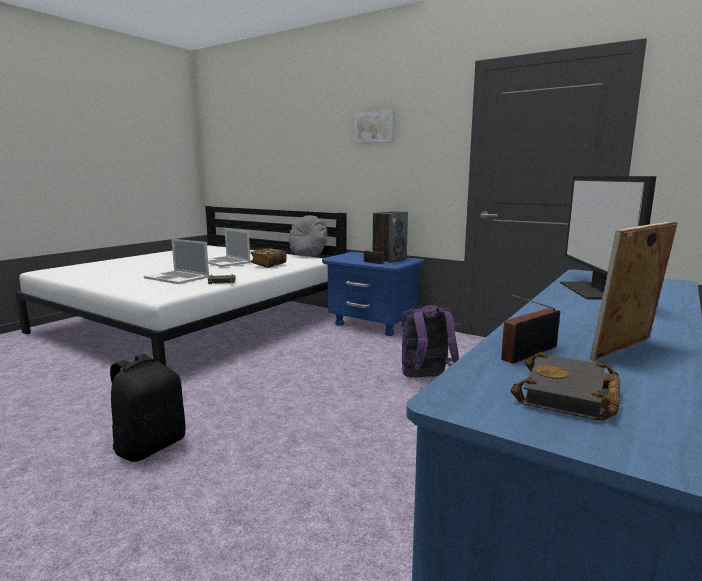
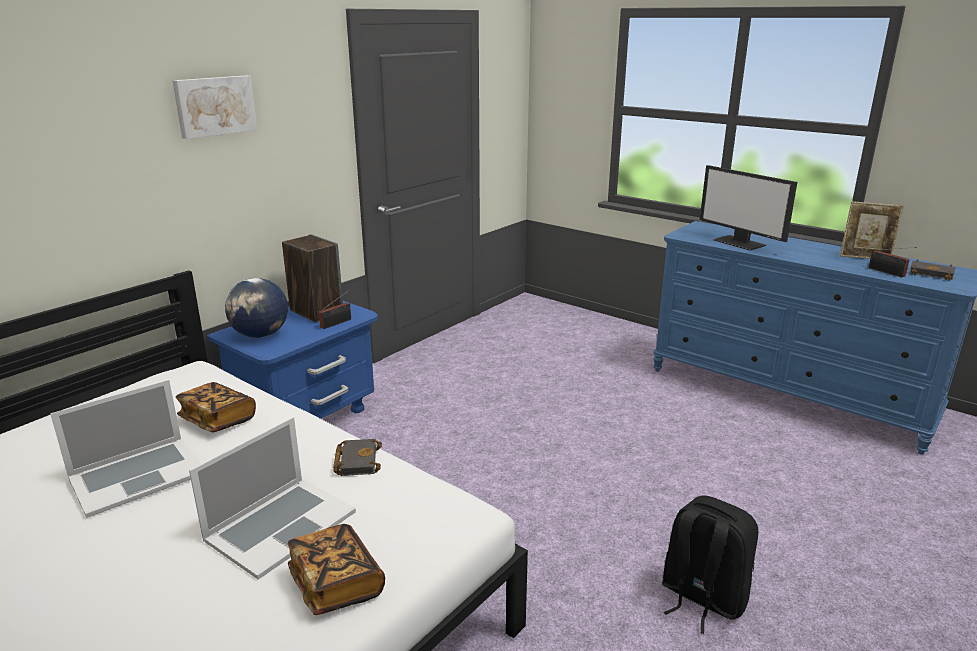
camera: 85 degrees left, 10 degrees up
grey pillow [289,215,328,257] -> none
purple backpack [401,305,459,378] -> none
monitor [560,176,656,299] -> monitor turned 45 degrees clockwise [700,165,797,251]
picture frame [590,221,677,361] -> picture frame turned 45 degrees counterclockwise [840,201,904,259]
none -> globe [225,278,288,338]
none -> book [288,524,385,615]

